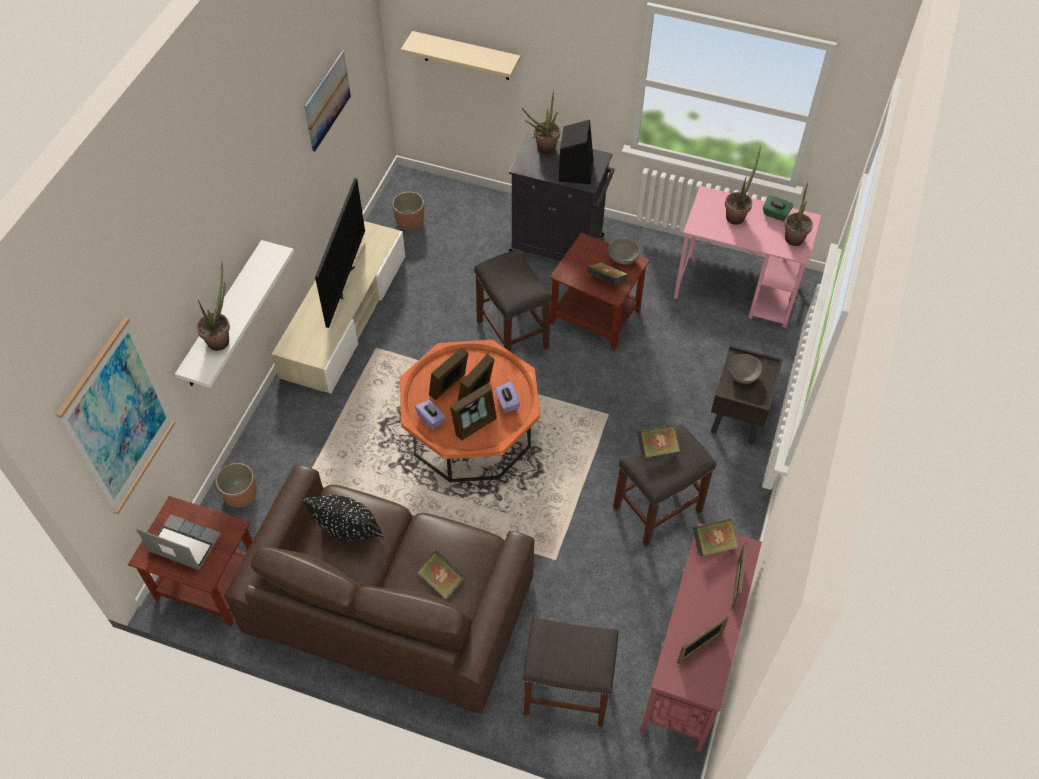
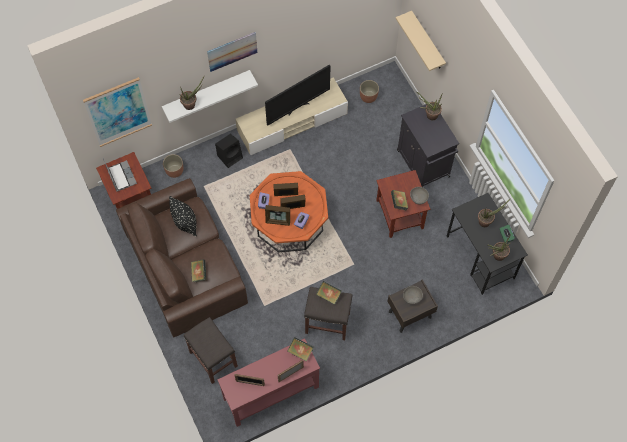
camera: 45 degrees right, 10 degrees up
picture [304,50,351,152] -> picture moved to [207,32,257,72]
grey stool [474,249,552,352] -> none
black speaker [559,120,594,184] -> black speaker moved to [215,134,243,168]
pink desk [674,186,821,328] -> black desk [447,193,528,295]

